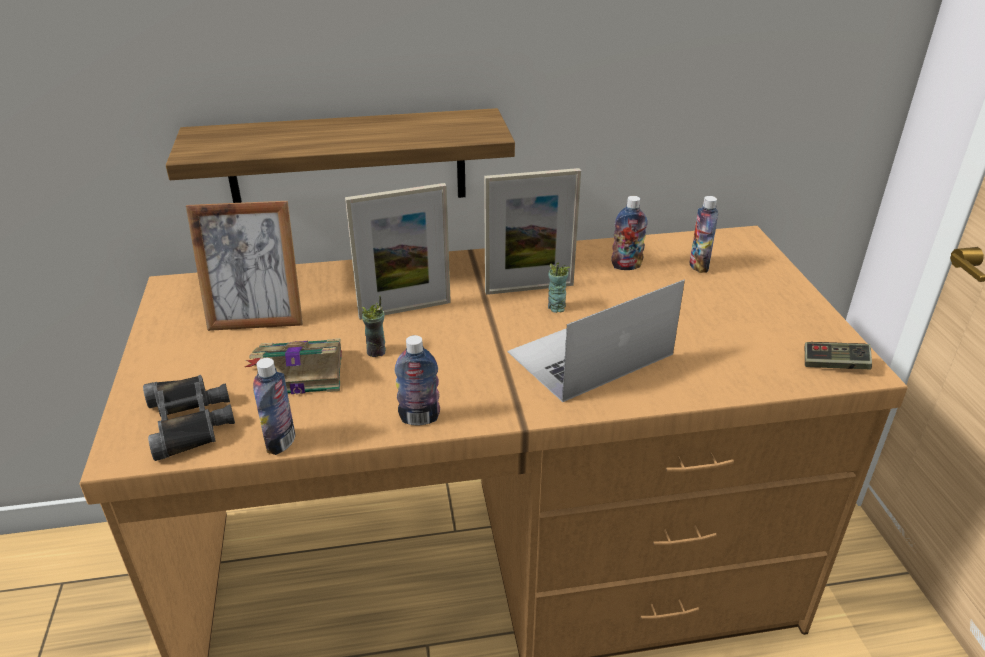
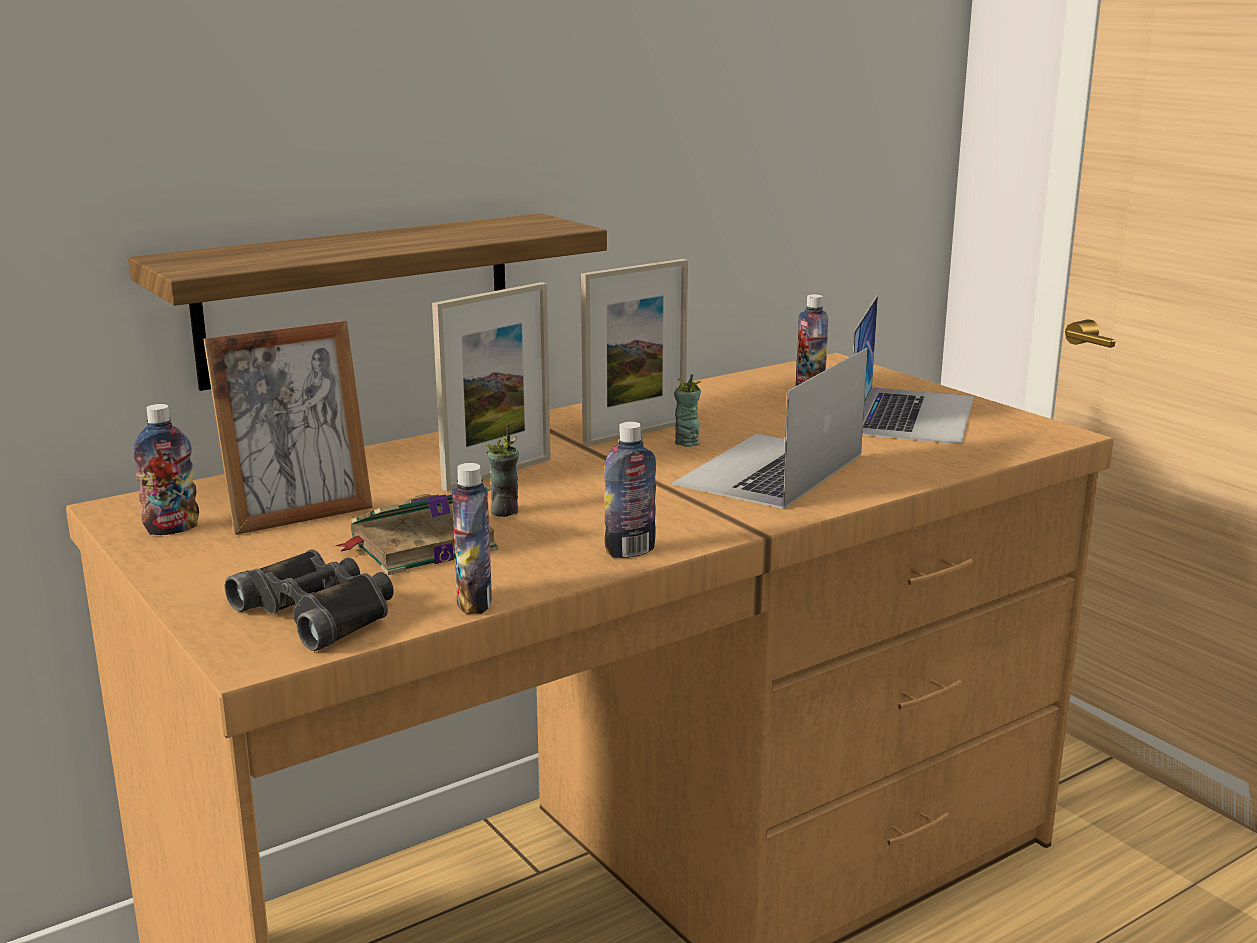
camera: 25 degrees left, 15 degrees down
bottle [611,196,648,270] -> bottle moved to [133,404,199,535]
game controller [805,342,872,369] -> none
none -> laptop [853,296,974,445]

